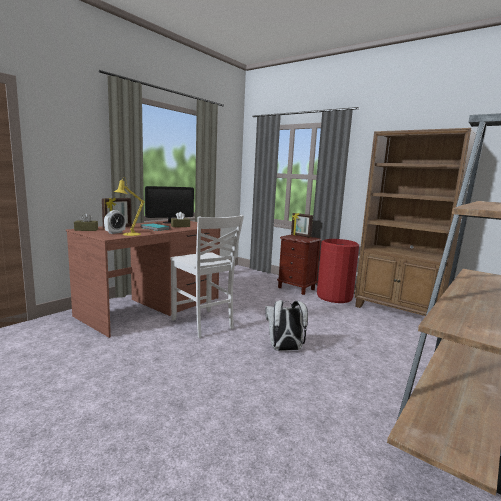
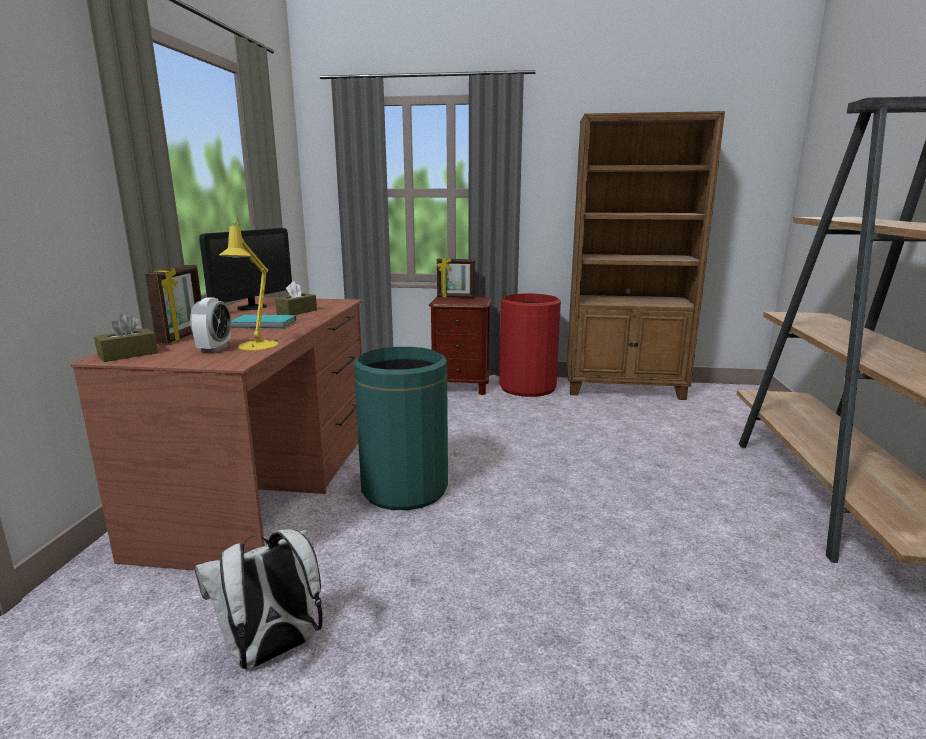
camera: 30 degrees left, 5 degrees up
white chair [170,215,244,338] -> green trash can [354,347,448,510]
white backpack [265,300,308,351] -> white backpack moved to [195,529,323,669]

